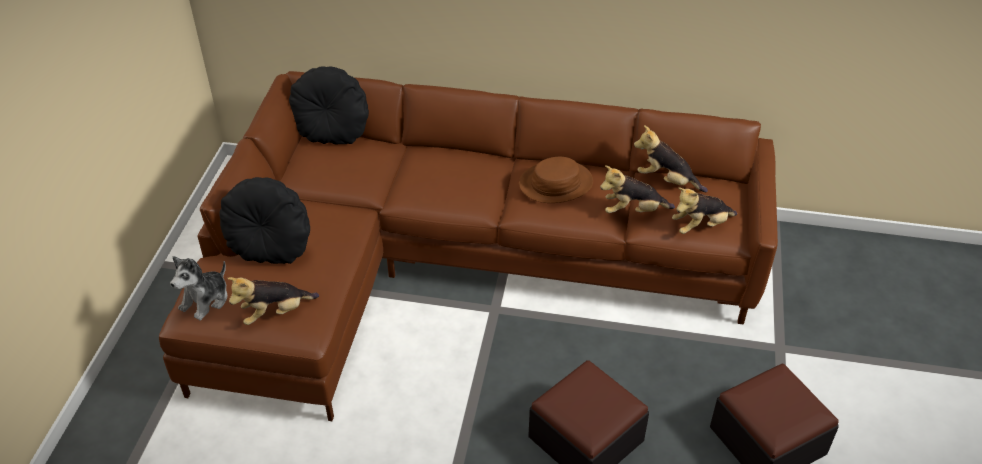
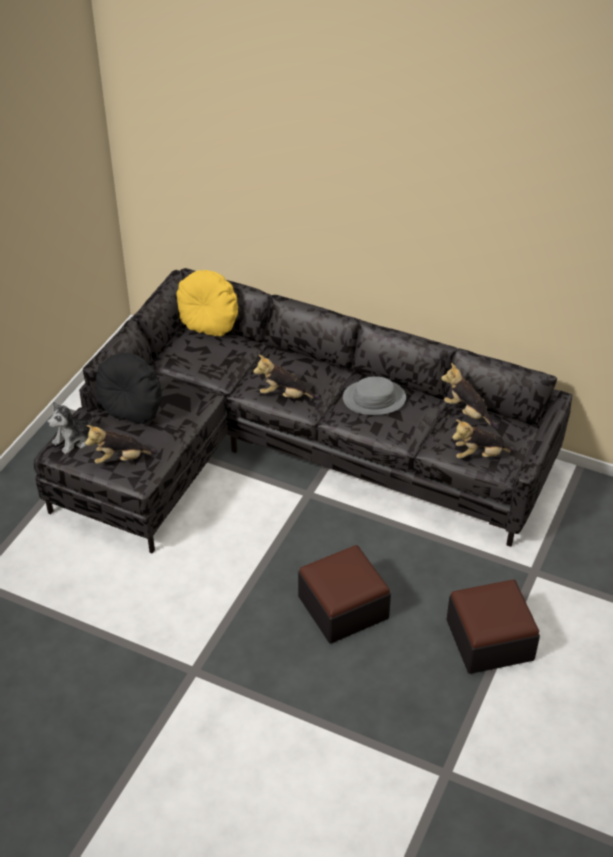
camera: 15 degrees right, 0 degrees up
brown sofa [159,71,778,421] -> grey sofa [34,268,572,553]
black pillow [289,66,369,144] -> yellow pillow [176,270,238,337]
brown hat [519,157,593,203] -> grey hat [343,376,406,415]
plush toy [600,165,675,213] -> plush toy moved to [253,355,320,400]

